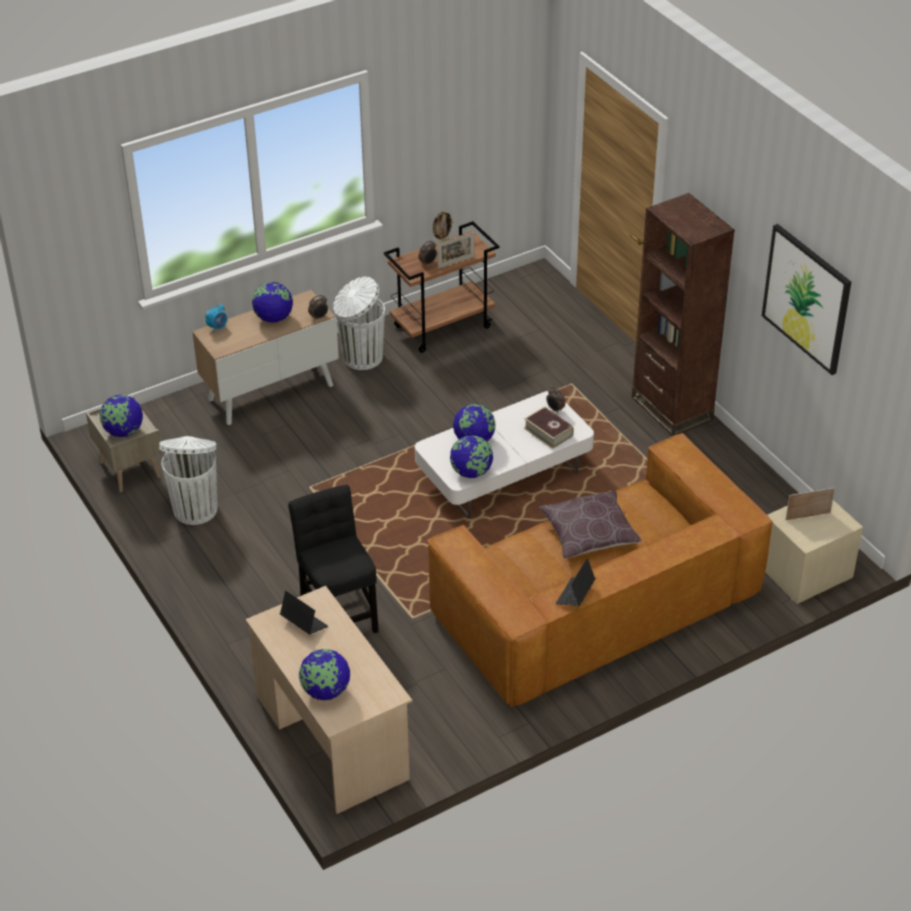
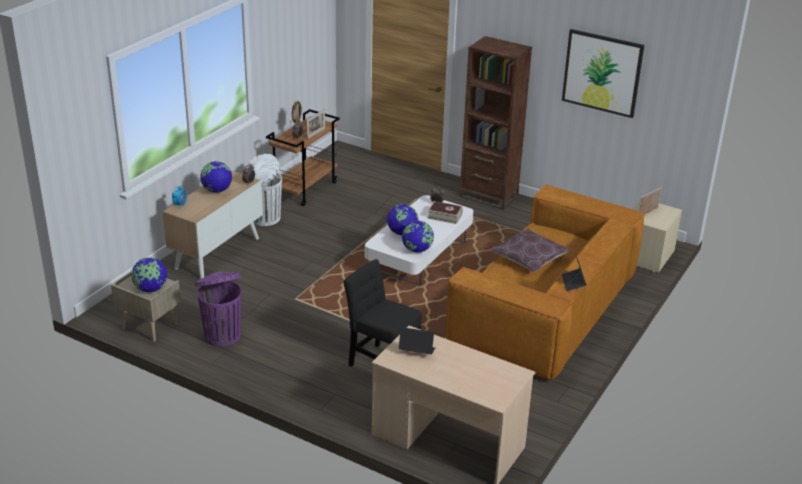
camera: 30 degrees left, 10 degrees down
white trash can [159,436,218,525] -> purple trash can [195,272,242,347]
globe [299,649,350,700] -> none

